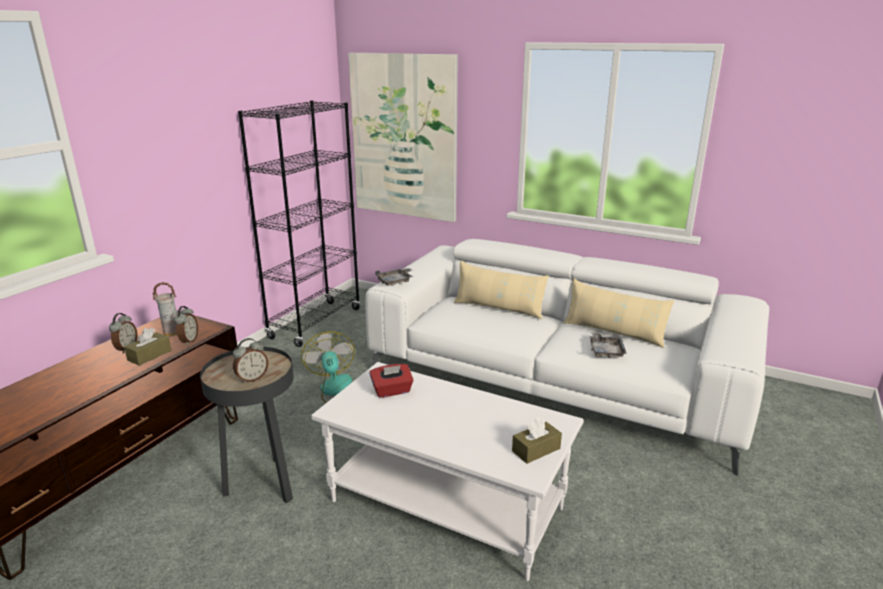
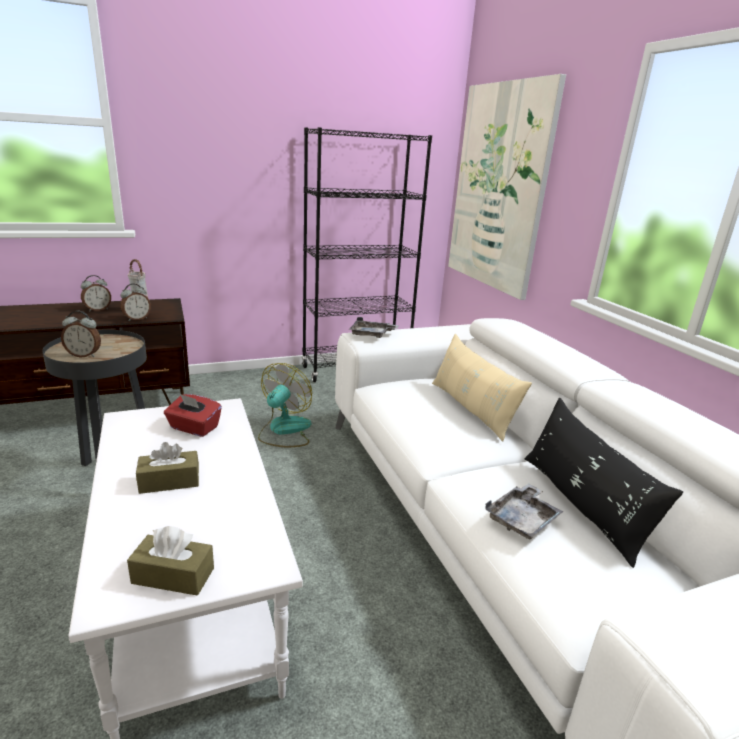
camera: 40 degrees right, 0 degrees up
brown tissue box [124,328,171,366] -> brown tissue box moved to [136,442,199,494]
beige pillow [563,278,674,348] -> black pillow [525,398,683,568]

